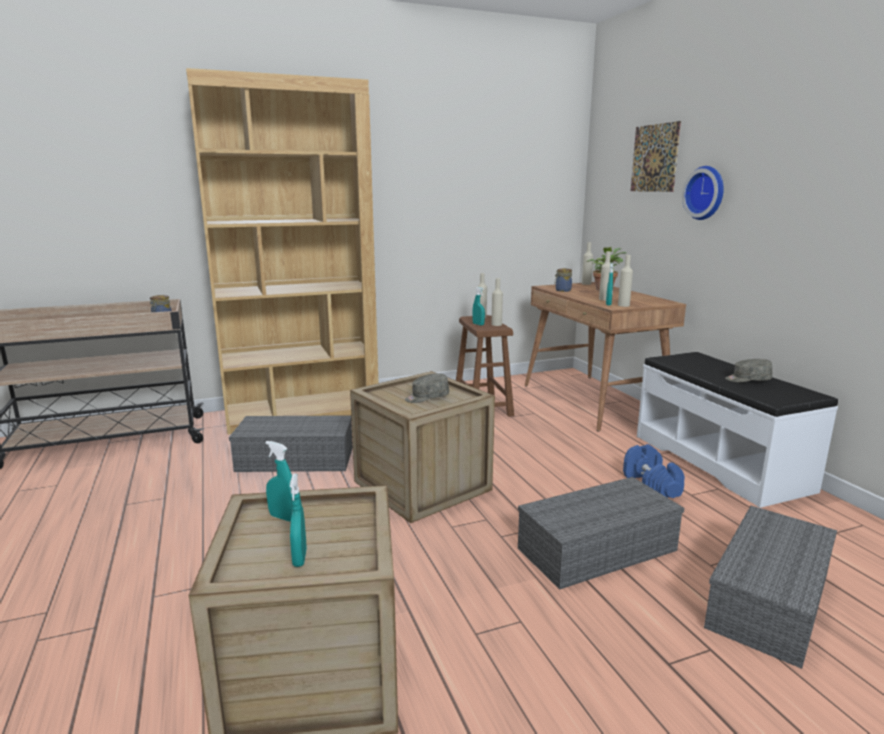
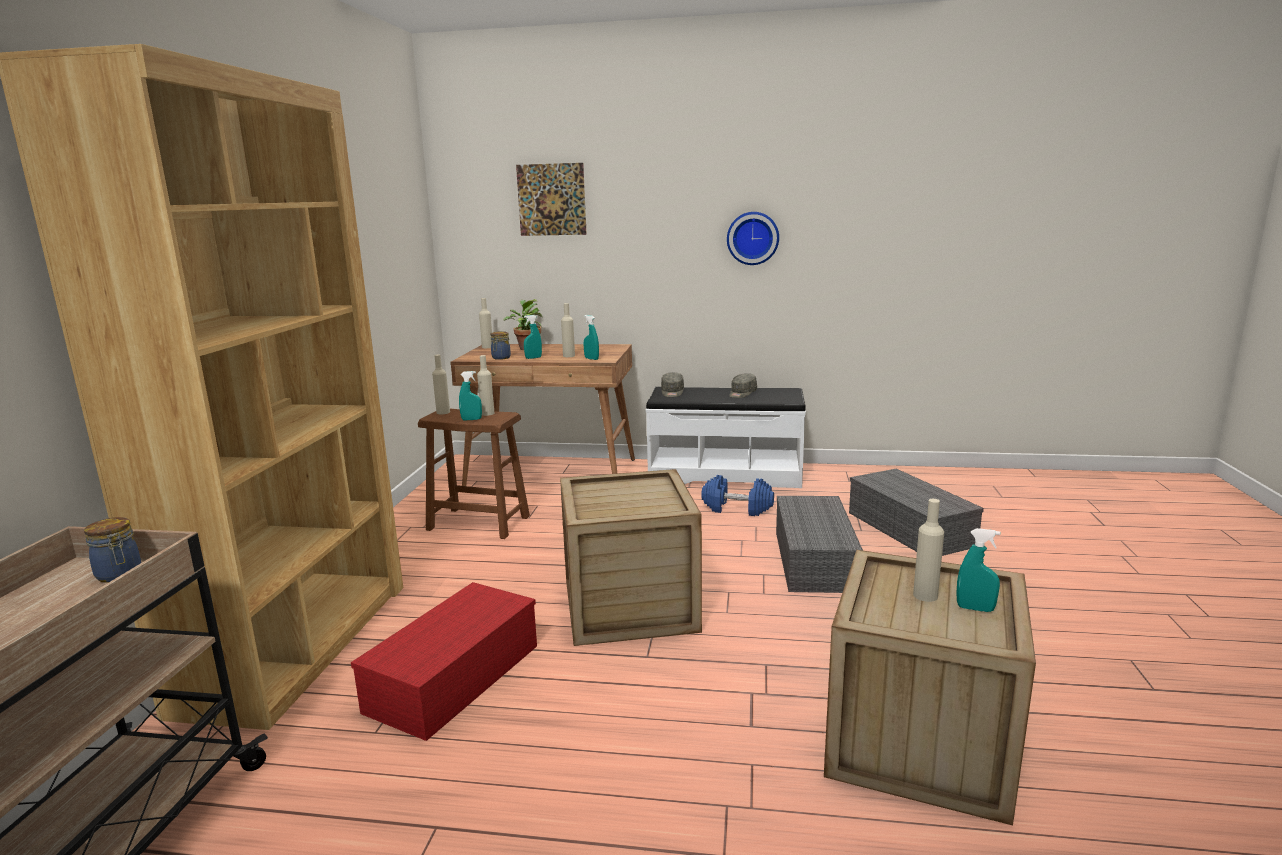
camera: 60 degrees left, 0 degrees up
grey storage box [229,415,353,472] -> red storage box [351,582,537,741]
turquoise spray bottle [265,441,292,522] -> turquoise spray bottle moved to [524,315,542,359]
grey cap [405,373,449,403] -> grey cap moved to [661,372,684,397]
beige bottle [618,255,633,307] -> beige bottle moved to [913,499,944,602]
wall clock [682,166,724,220] -> wall clock moved to [727,212,779,265]

